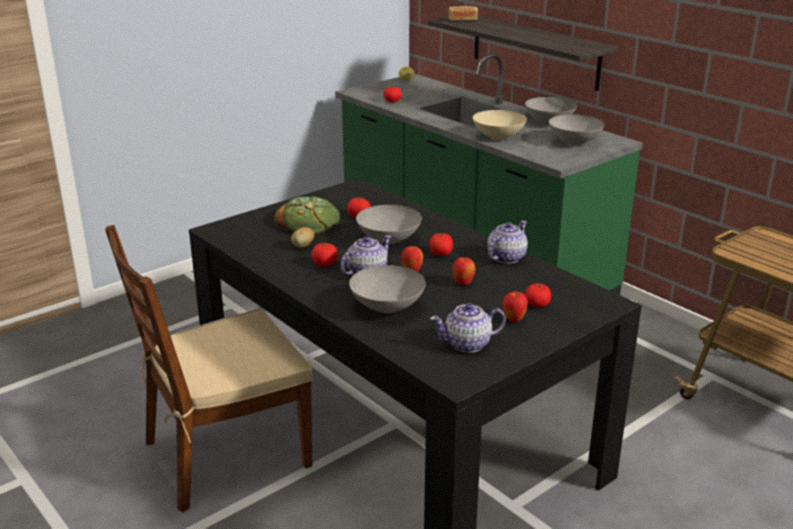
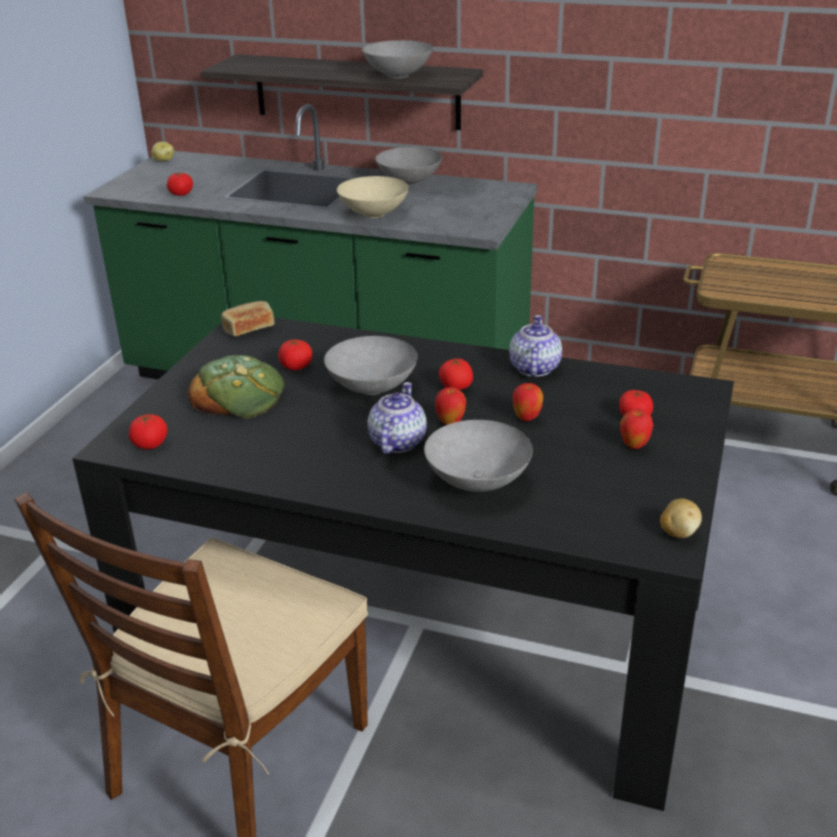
camera: 30 degrees left, 5 degrees up
potato [291,227,314,248] -> potato moved to [660,498,702,538]
tomato [311,243,338,267] -> tomato moved to [129,414,168,449]
teapot [430,303,506,353] -> none
bread [448,6,478,21] -> bread moved to [221,301,275,337]
grey bowl [549,114,604,145] -> grey bowl moved to [362,40,433,78]

